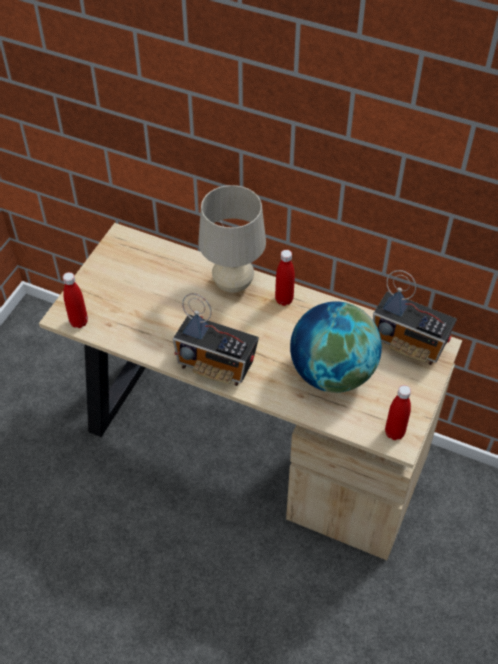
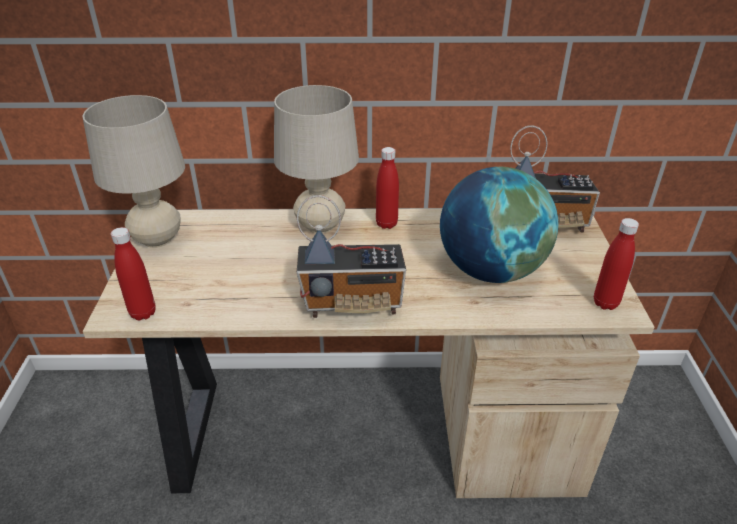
camera: 25 degrees left, 15 degrees down
none -> beige table lamp [82,95,185,248]

